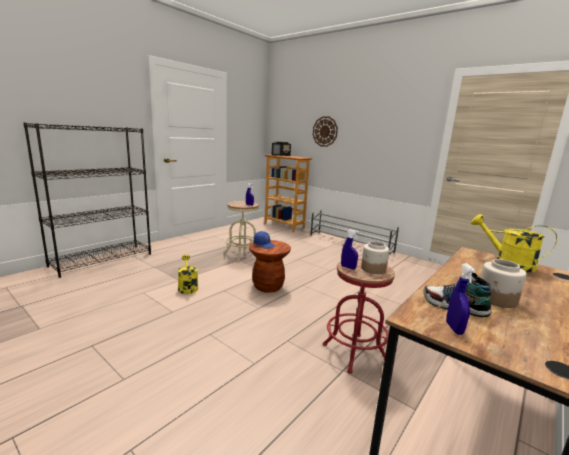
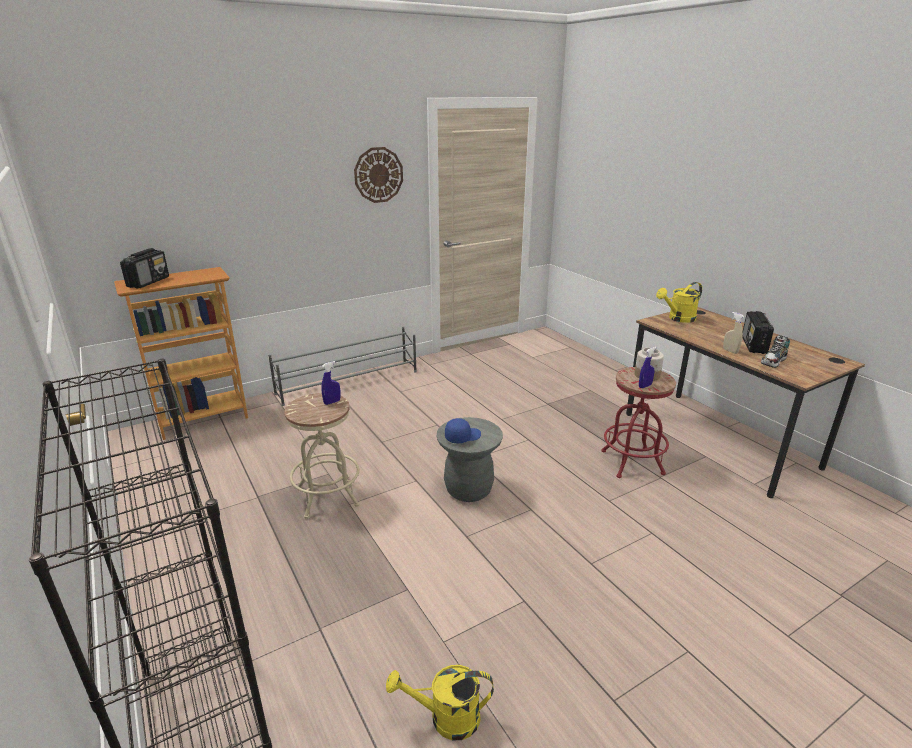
camera: 70 degrees left, 10 degrees up
yellow watering can [178,254,198,294] -> yellow watering can moved to [386,665,494,740]
brown stool [249,240,291,293] -> grey stool [437,417,503,502]
wall clock [313,116,338,147] -> wall clock moved to [354,147,403,203]
blue spray bottle [446,263,476,335] -> none
jar [481,259,527,308] -> radio [742,311,774,354]
none -> beige spray bottle [723,312,744,354]

